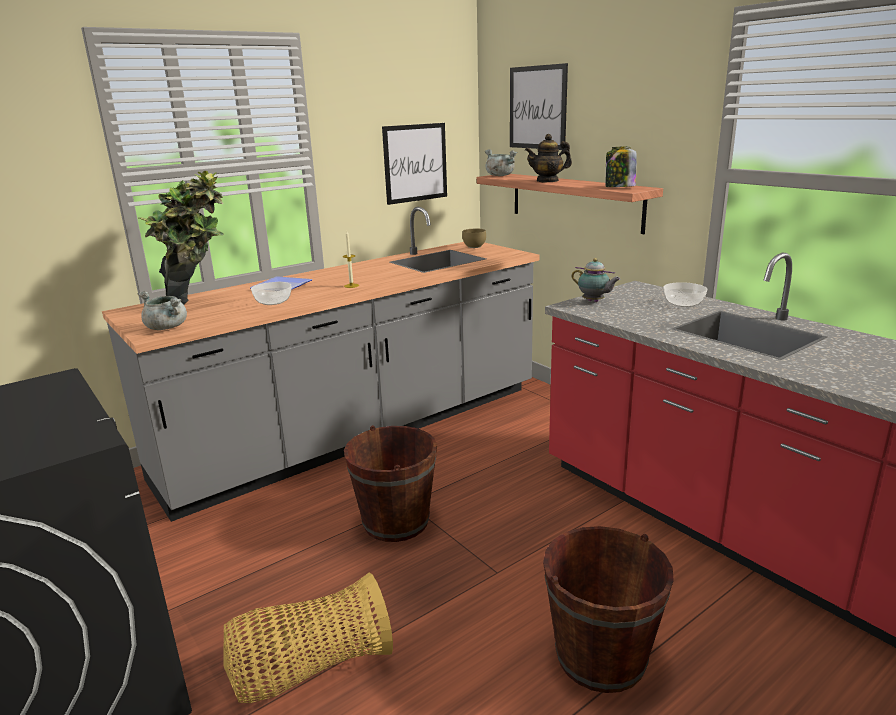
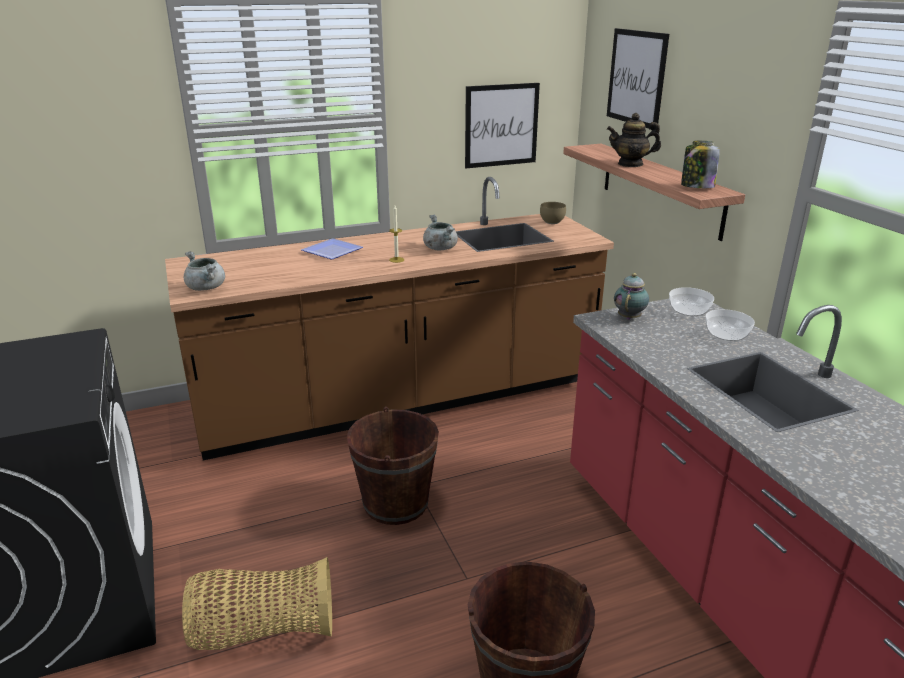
camera: 15 degrees right, 5 degrees up
grey counter [102,207,539,522] -> brown counter [165,177,614,460]
potted plant [139,171,224,305] -> none
bowl [251,282,291,305] -> bowl moved to [669,287,714,316]
grey cooking pot [485,149,517,176] -> grey cooking pot moved to [423,215,458,250]
teapot [572,258,621,302] -> teapot turned 120 degrees counterclockwise [614,273,649,320]

